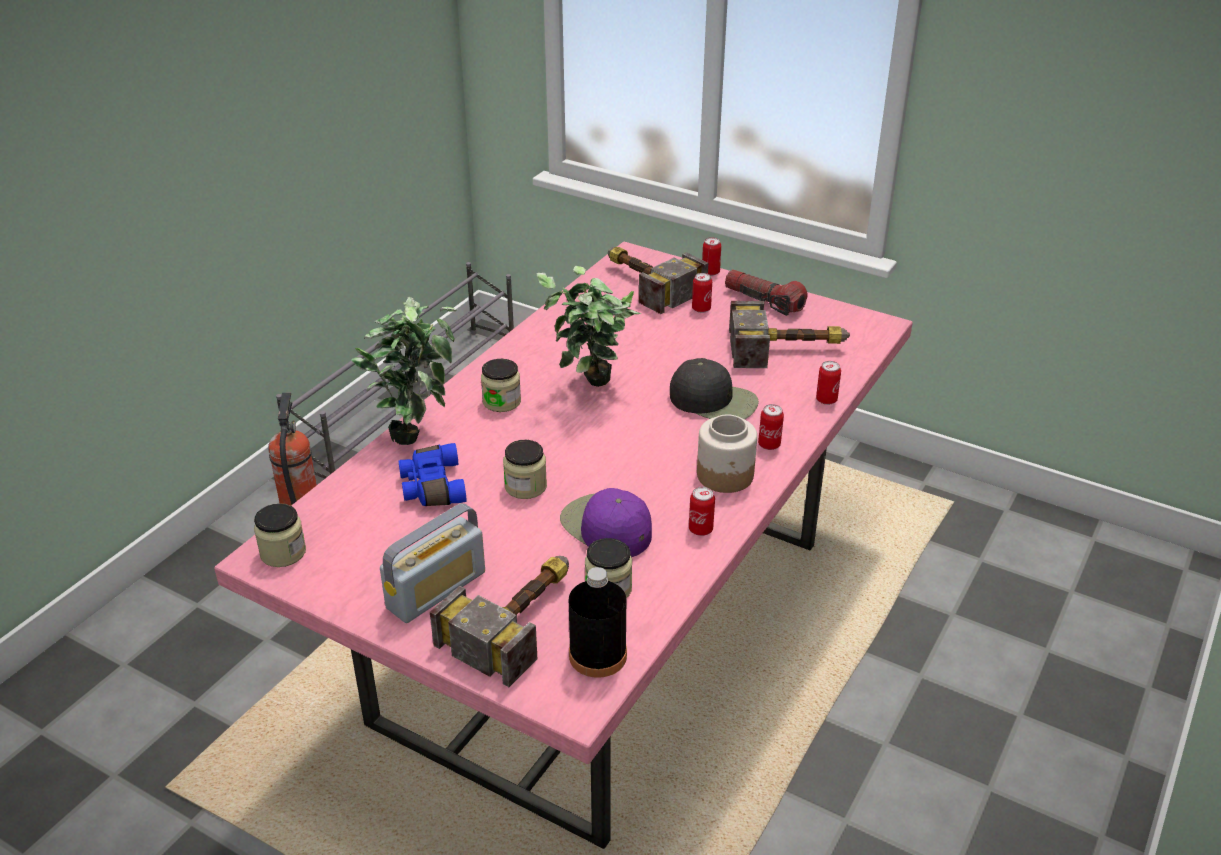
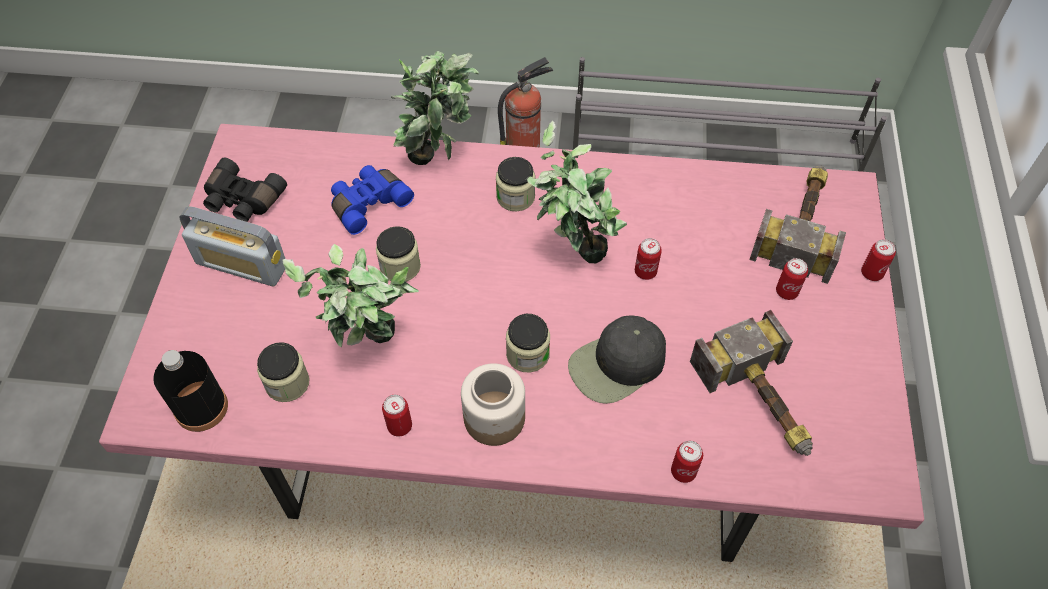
camera: 65 degrees right, 20 degrees up
jar [254,503,306,567] -> jar moved to [506,314,550,372]
hammer [430,556,569,687] -> none
purple cap [560,488,652,557] -> potted plant [282,244,419,347]
black cap [670,358,759,419] -> black cap turned 60 degrees clockwise [568,315,666,404]
flashlight [725,269,808,316] -> none
can [758,404,784,450] -> can moved to [635,238,662,280]
none -> black binoculars [203,158,287,222]

